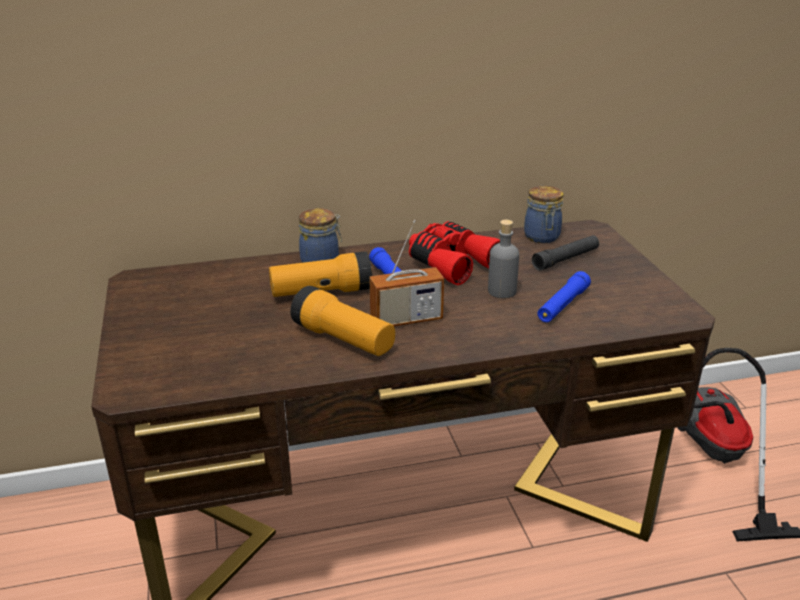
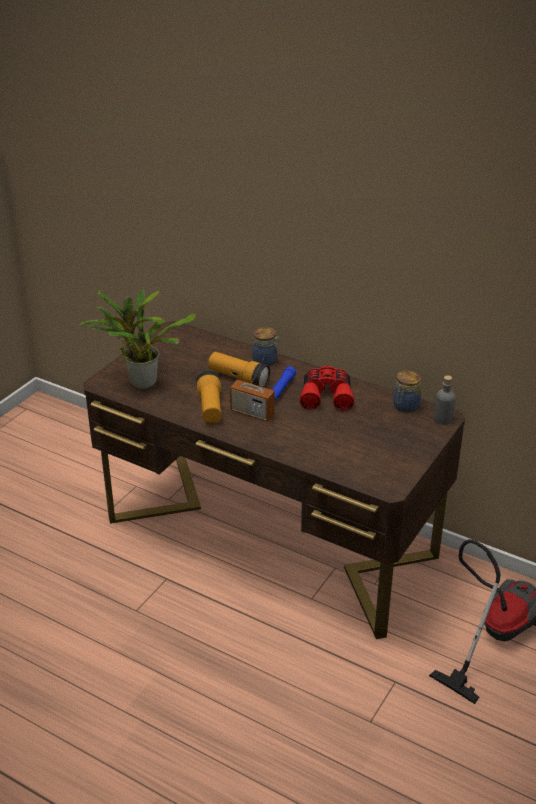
camera: 45 degrees right, 5 degrees up
grey bottle [488,220,519,298] -> grey bottle moved to [434,375,456,425]
black flashlight [532,235,599,271] -> none
blue flashlight [537,271,591,322] -> none
none -> potted plant [79,290,196,389]

